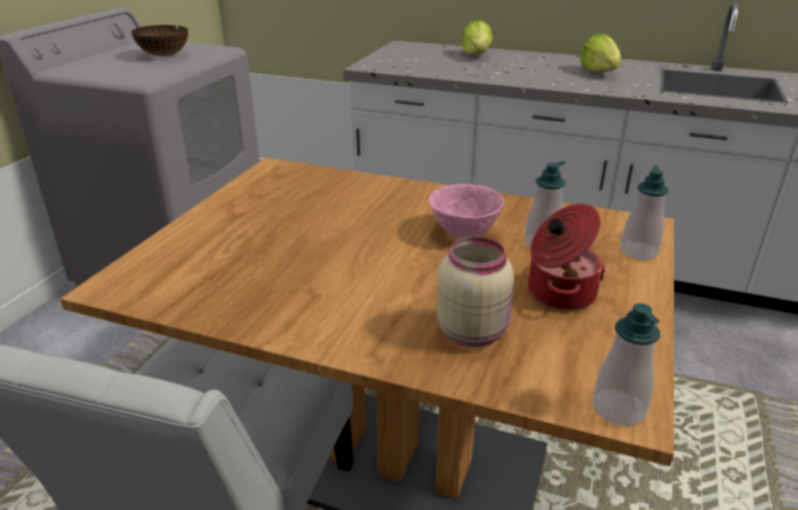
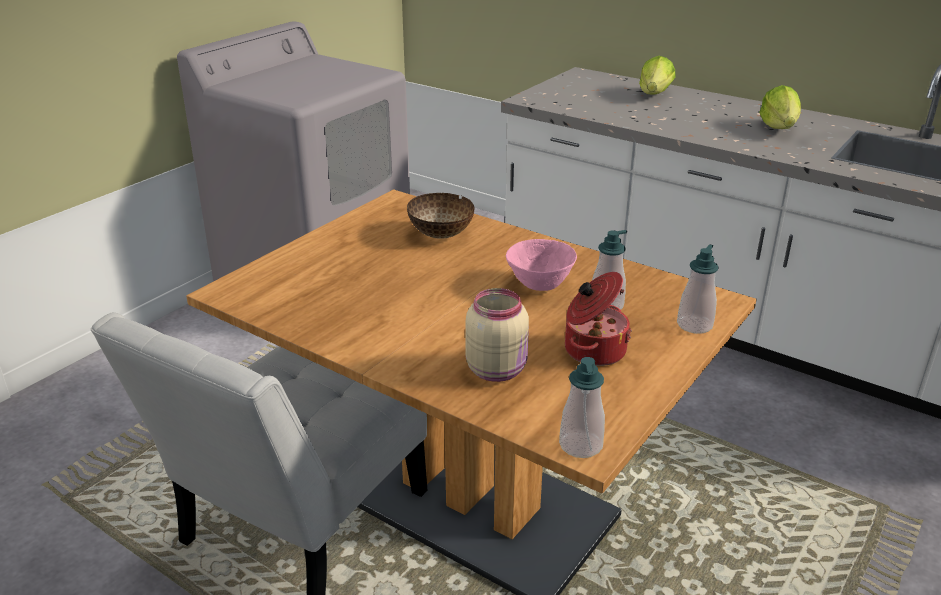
camera: 15 degrees right, 0 degrees up
bowl [131,25,188,57] -> bowl moved to [407,193,474,239]

